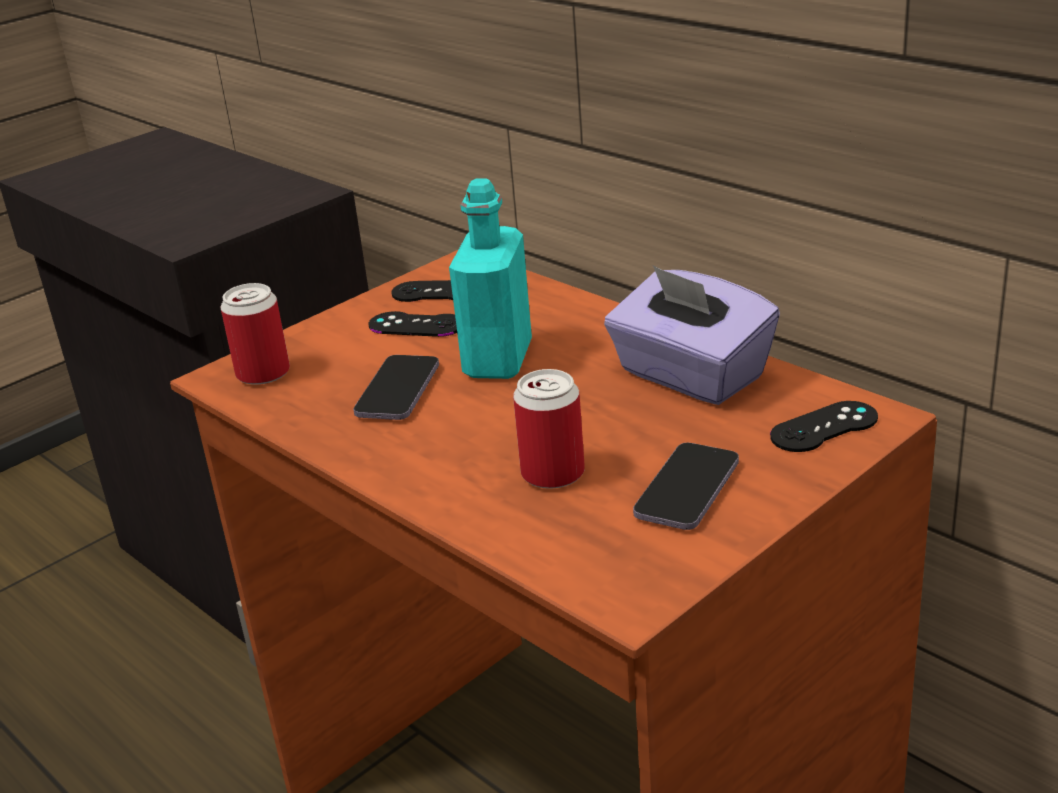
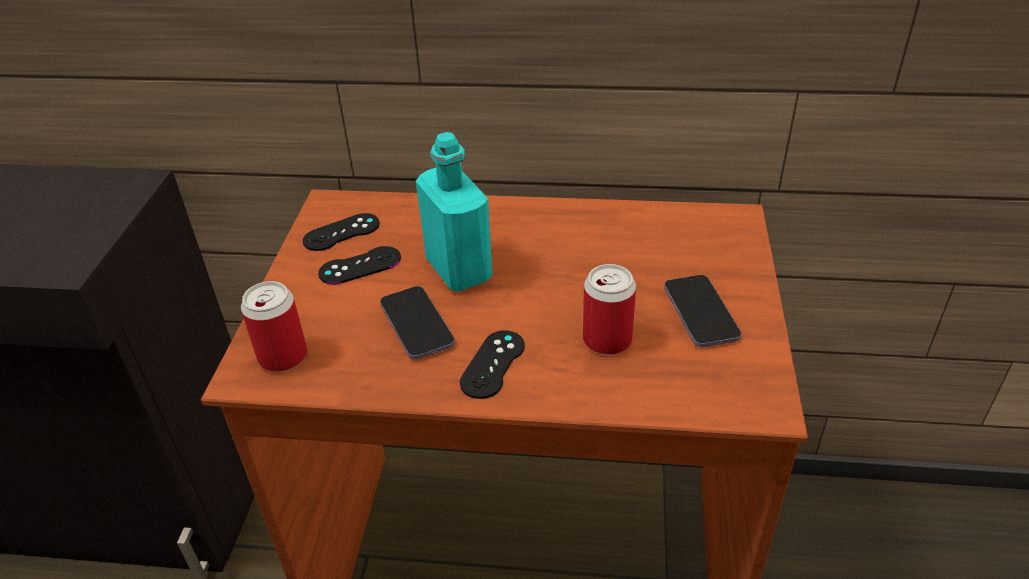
camera: 40 degrees left, 10 degrees up
purple tissue box [604,265,780,405] -> none
black game controller [770,401,878,452] -> black game controller moved to [460,331,525,399]

